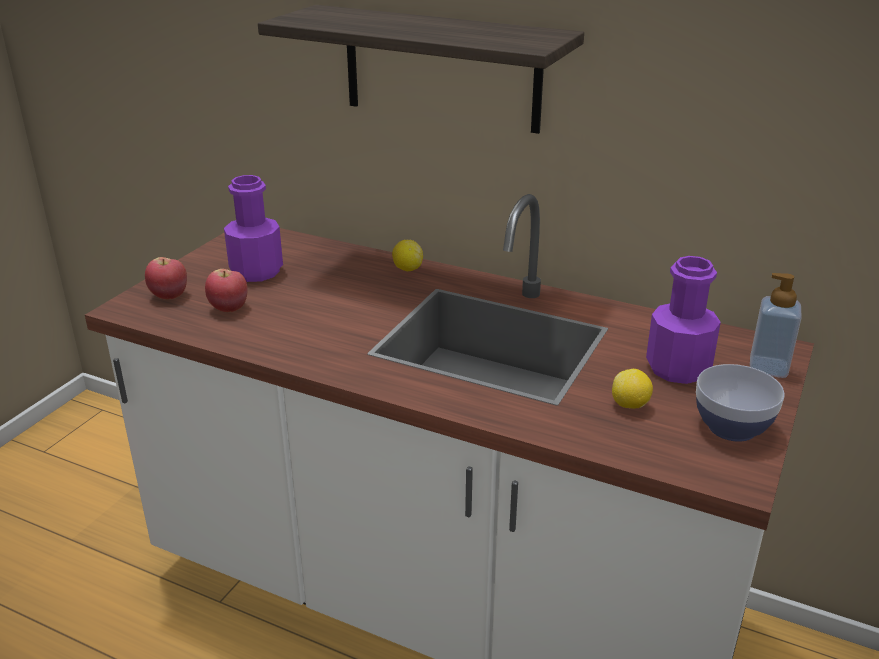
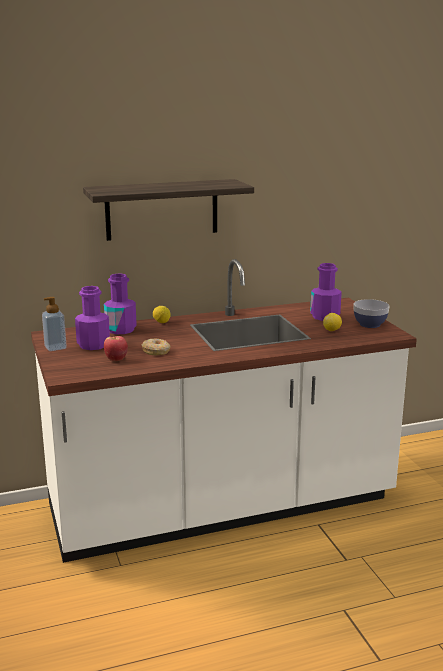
camera: 45 degrees left, 10 degrees down
apple [145,257,187,300] -> none
soap dispenser [750,273,802,378] -> soap dispenser moved to [42,297,67,351]
none -> purple bottle [104,274,137,334]
none -> donut [141,339,170,356]

